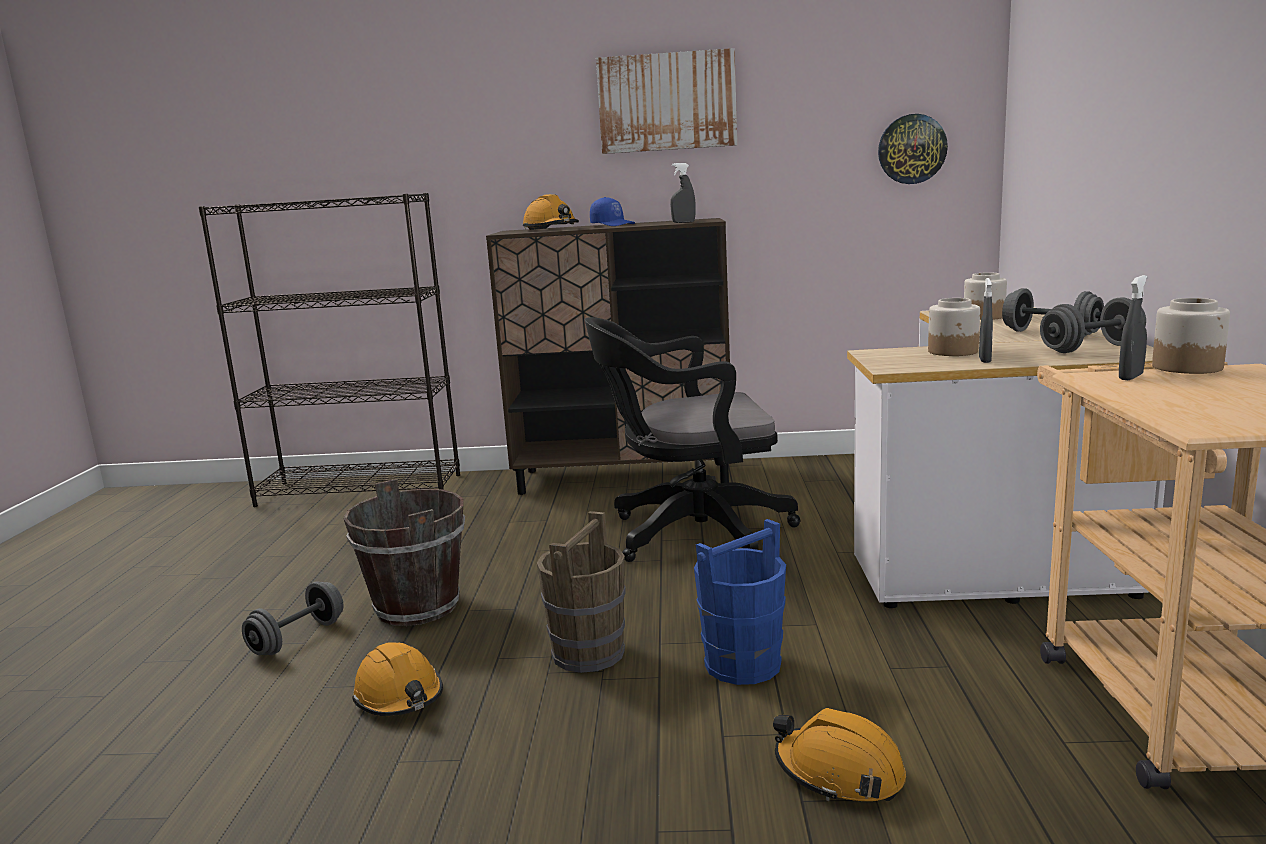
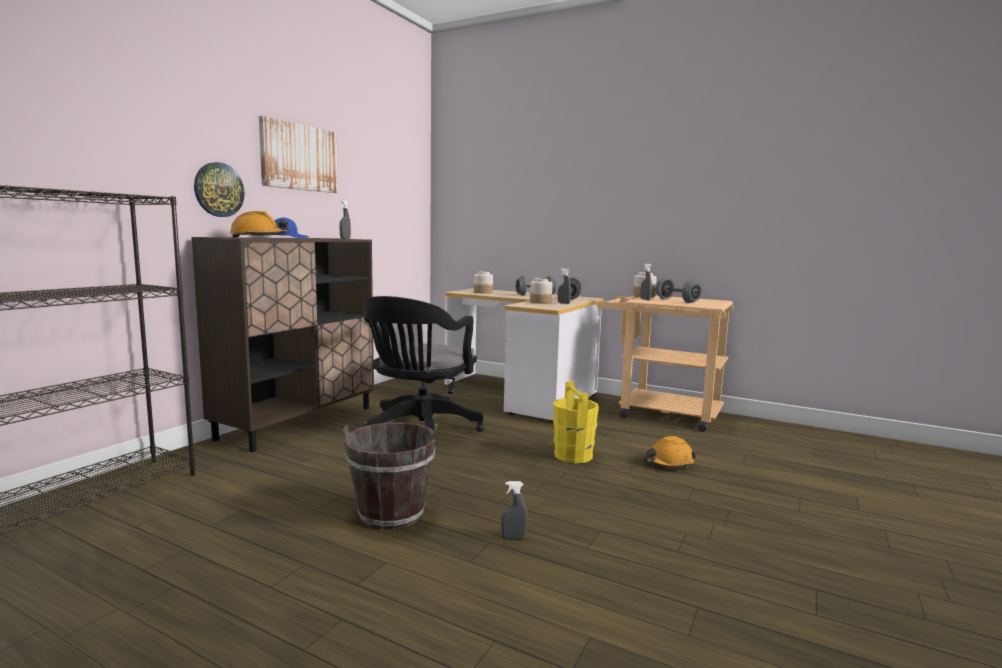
camera: 65 degrees left, 5 degrees down
grey dumbbell [242,581,344,655] -> grey dumbbell moved to [656,278,702,303]
orange hard hat [352,642,443,716] -> grey spray bottle [501,481,527,539]
brown bucket [537,511,626,673] -> none
blue bucket [694,519,786,685] -> yellow bucket [553,381,599,463]
wall clock [878,114,948,184] -> wall clock moved to [194,162,245,217]

